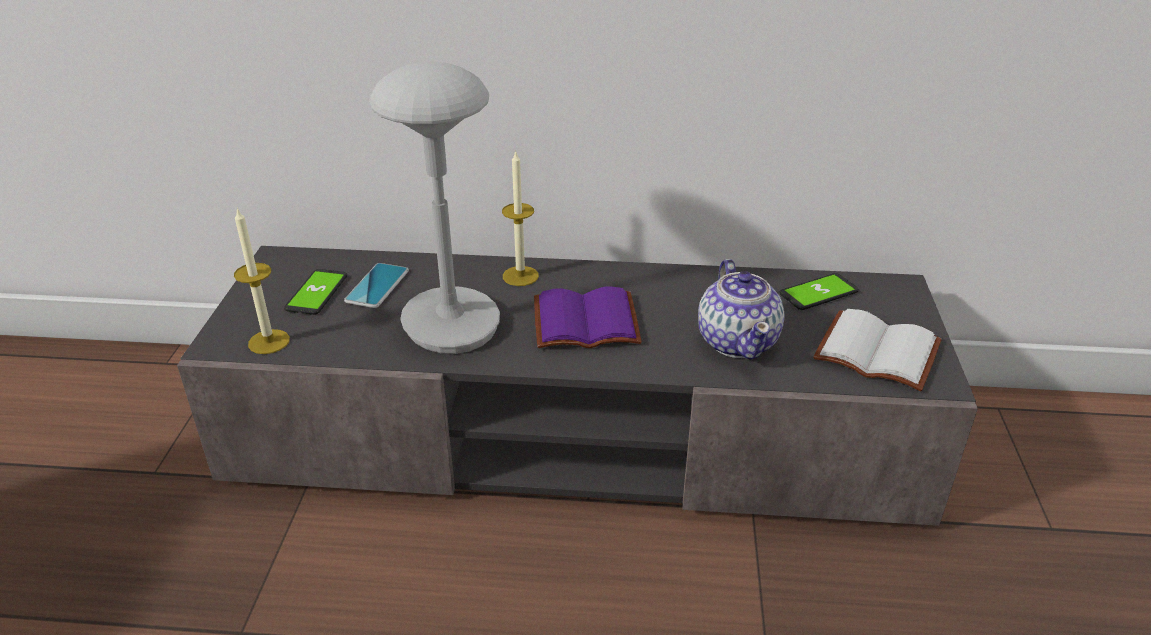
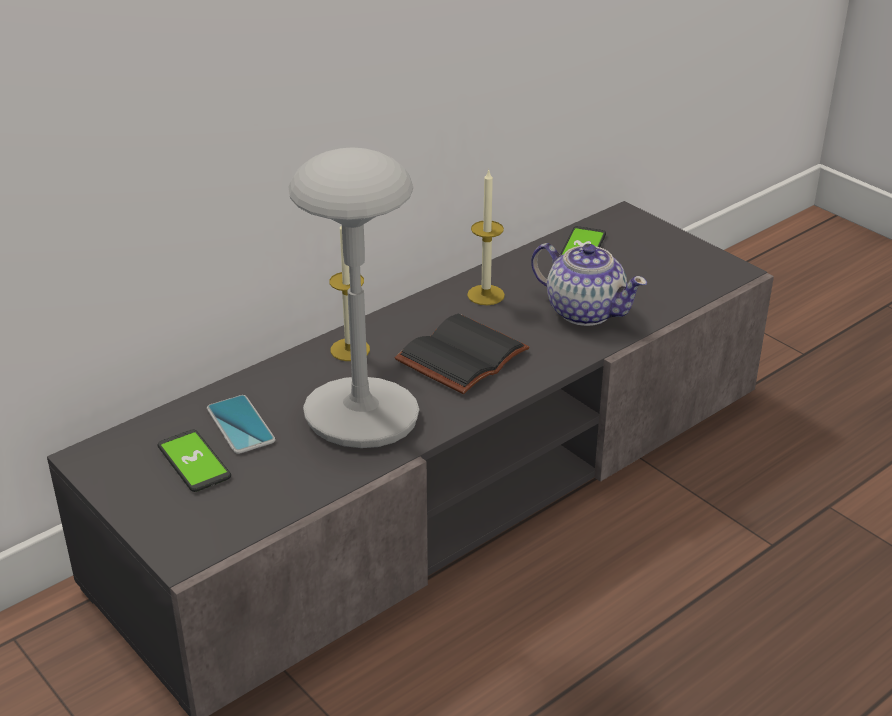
camera: 45 degrees left, 0 degrees up
candle [234,207,290,354] -> candle moved to [467,168,505,305]
purple book [534,286,642,348] -> black book [395,313,529,394]
white book [813,309,942,391] -> none

